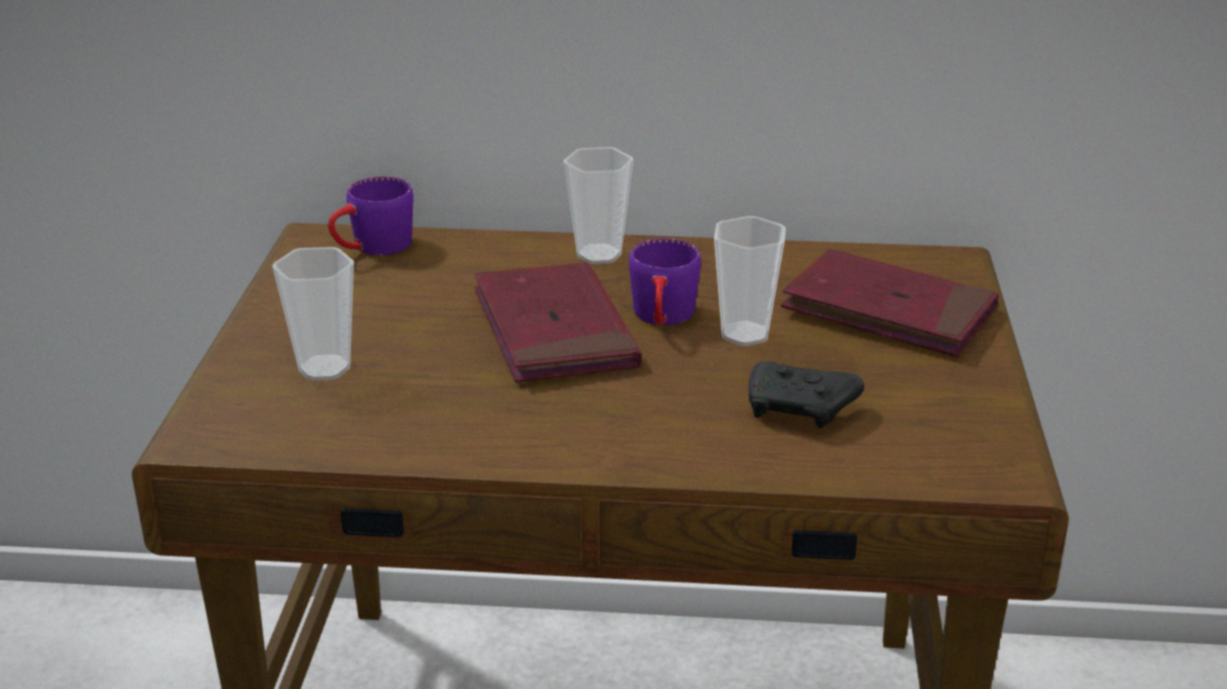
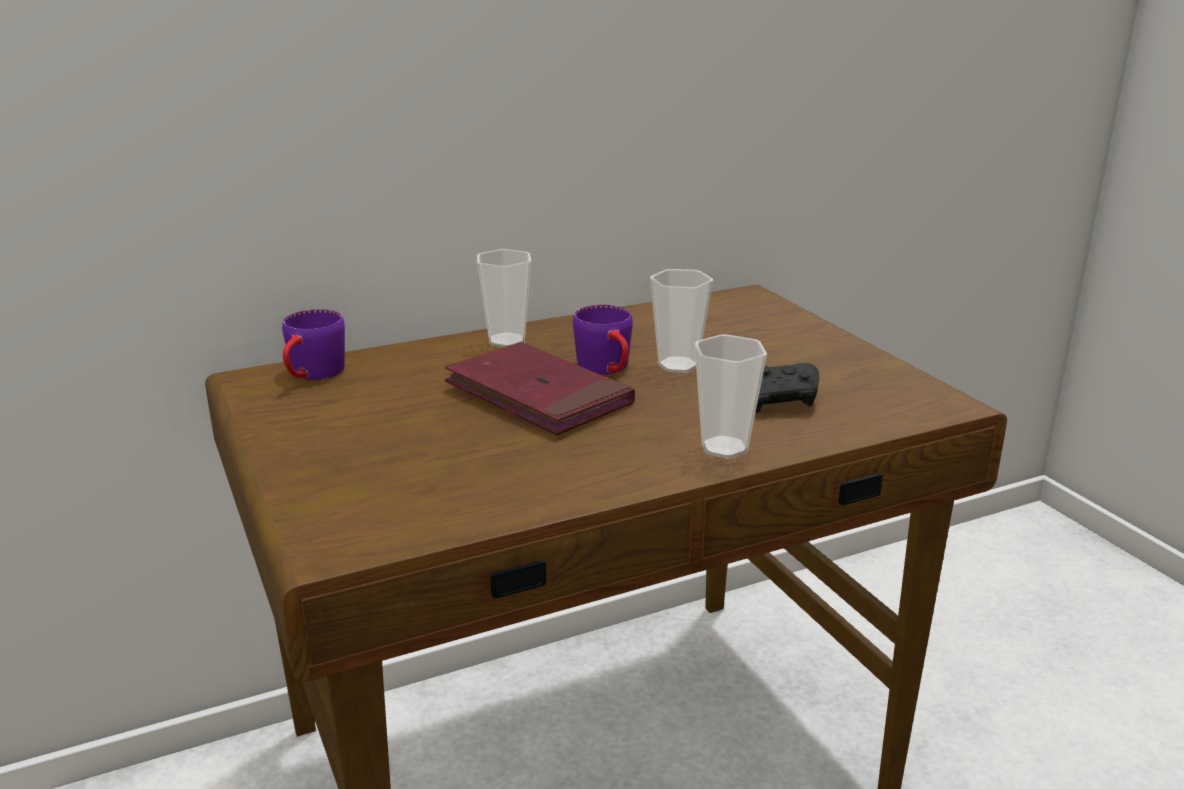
camera: 30 degrees left, 5 degrees down
cup [272,247,354,381] -> cup moved to [695,334,767,459]
red book [781,249,999,357] -> none

